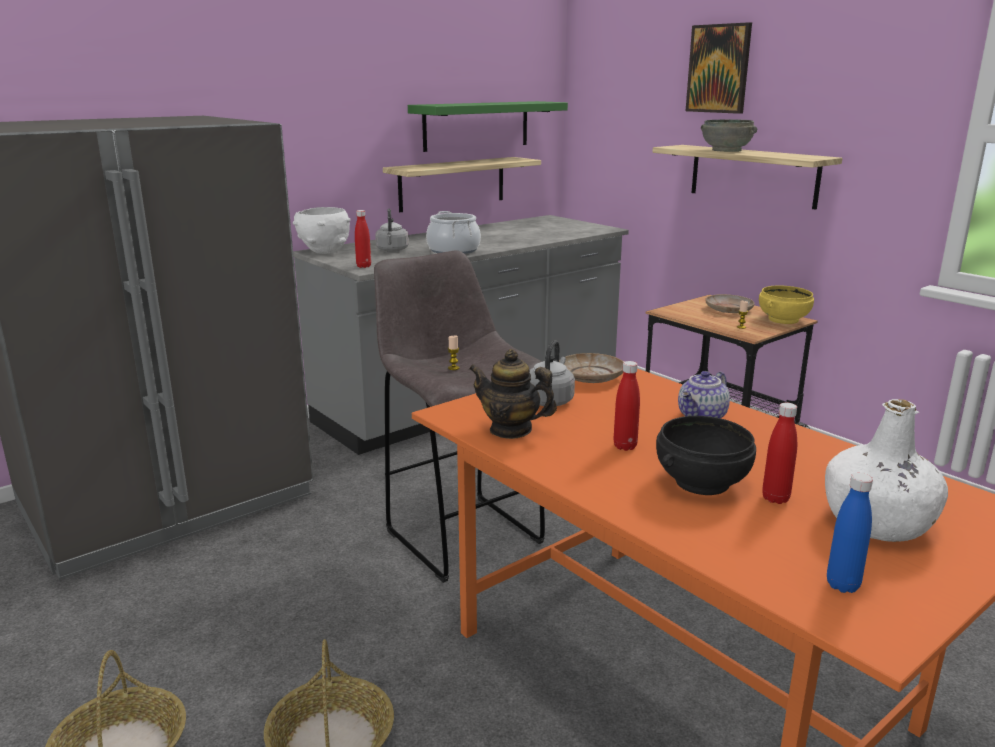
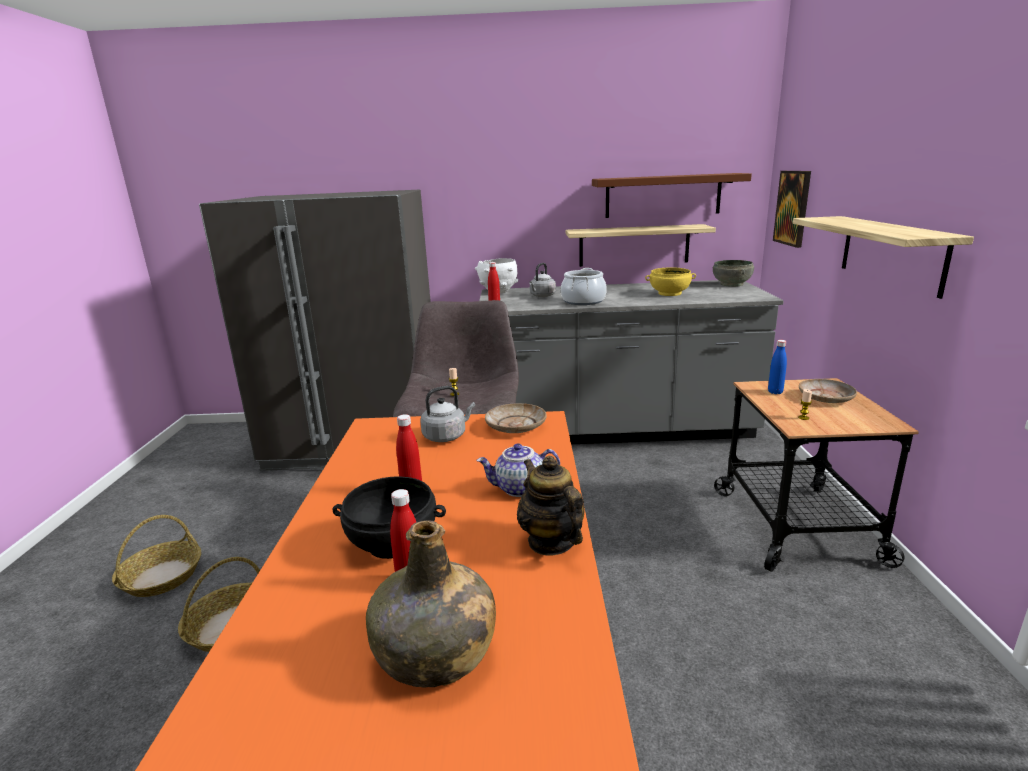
camera: 40 degrees right, 0 degrees up
green shelf [408,101,568,152] -> brown shelf [592,173,752,218]
teapot [469,349,557,439] -> teapot moved to [517,456,585,556]
picture [686,22,752,114] -> picture moved to [773,171,811,248]
grey bowl [701,119,757,152] -> grey bowl moved to [713,260,754,287]
yellow bowl [759,285,814,324] -> yellow bowl moved to [645,267,696,296]
white bottle [825,399,948,542] -> green bottle [366,520,496,688]
blue bottle [827,473,873,593] -> blue bottle moved to [768,340,787,394]

